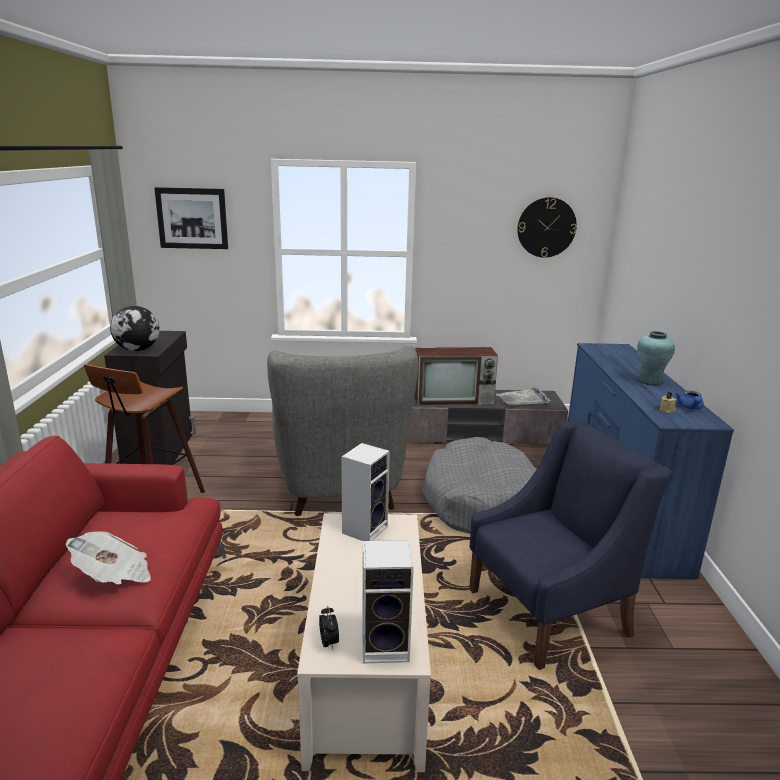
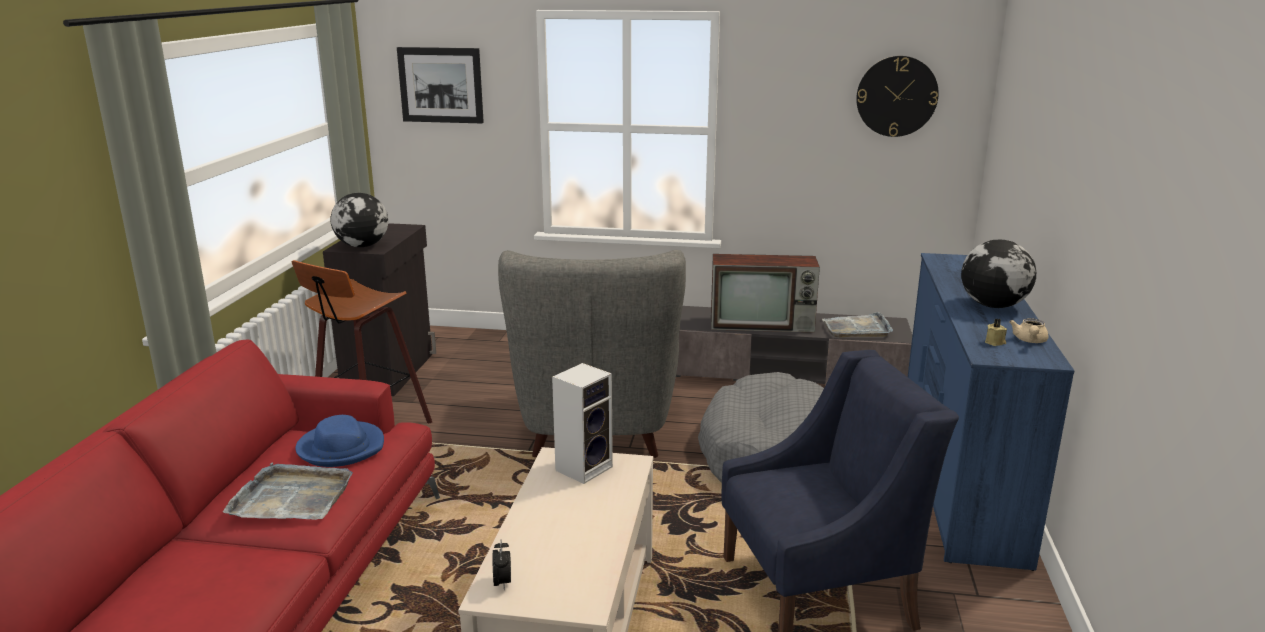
camera: 10 degrees right, 0 degrees up
newspaper [66,531,151,585] -> grey tray [223,463,353,520]
speaker [362,540,414,664] -> none
turquoise vase [637,331,675,386] -> globe [961,240,1036,308]
blue teapot [676,391,704,409] -> beige teapot [1010,318,1049,343]
none -> blue hat [295,415,384,467]

